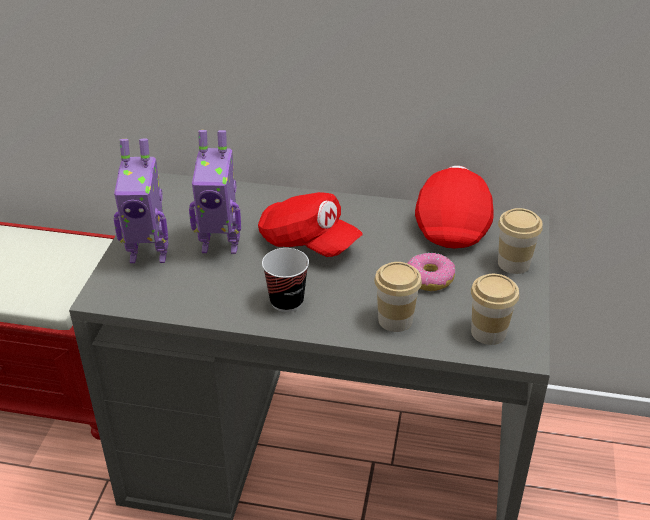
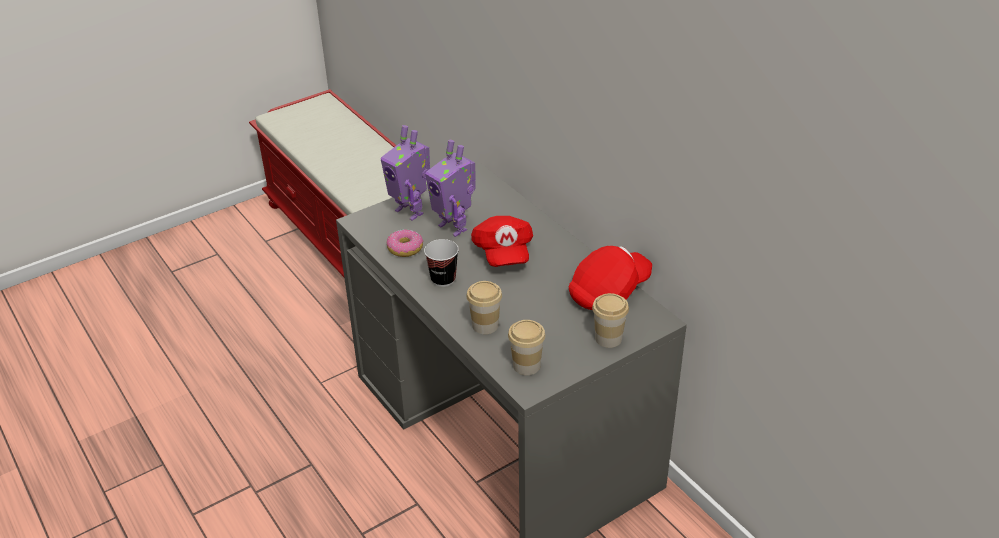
camera: 45 degrees right, 0 degrees up
donut [407,253,455,291] -> donut moved to [387,229,424,257]

